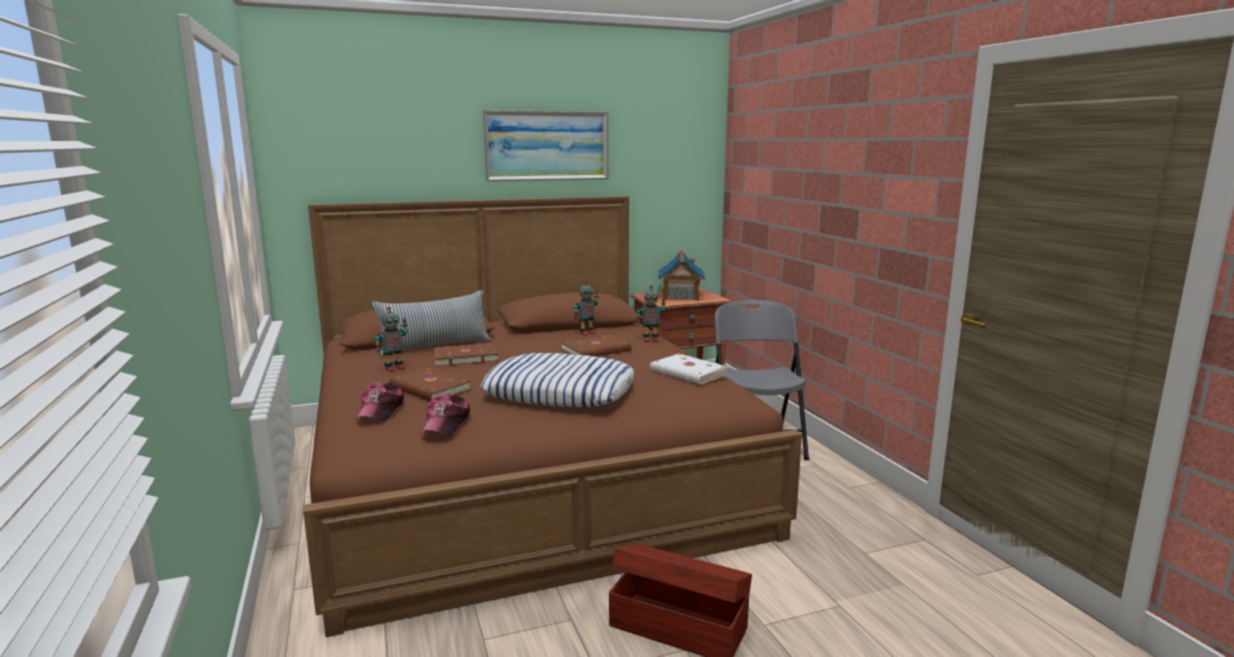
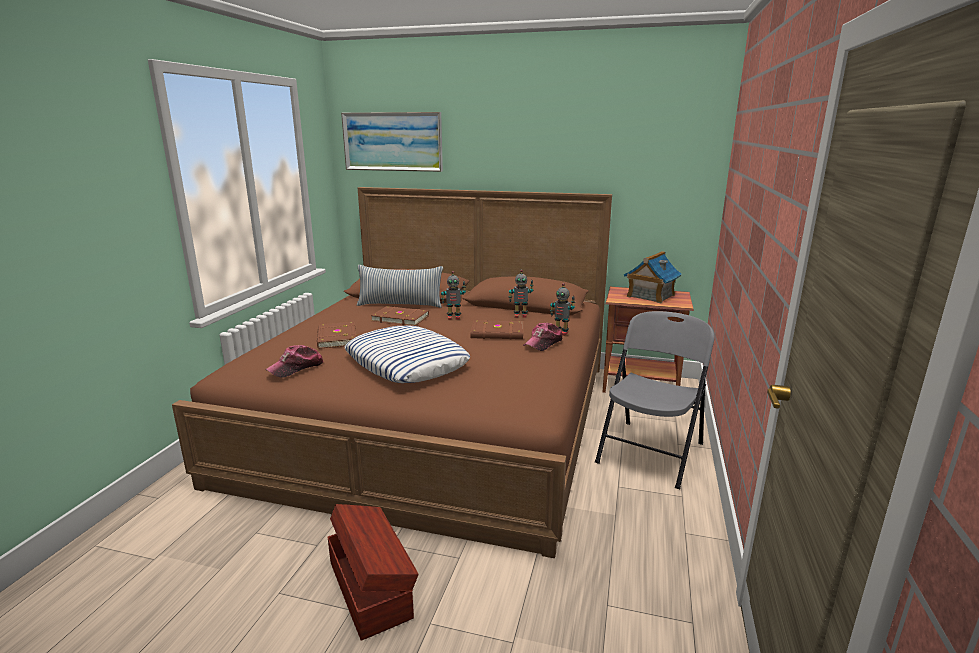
camera: 35 degrees right, 5 degrees up
cap [355,382,404,421] -> cap moved to [523,323,563,351]
toy robot [375,306,407,372] -> toy robot moved to [441,271,466,319]
picture [483,110,608,181] -> picture moved to [341,112,443,172]
white book [650,354,728,385] -> none

